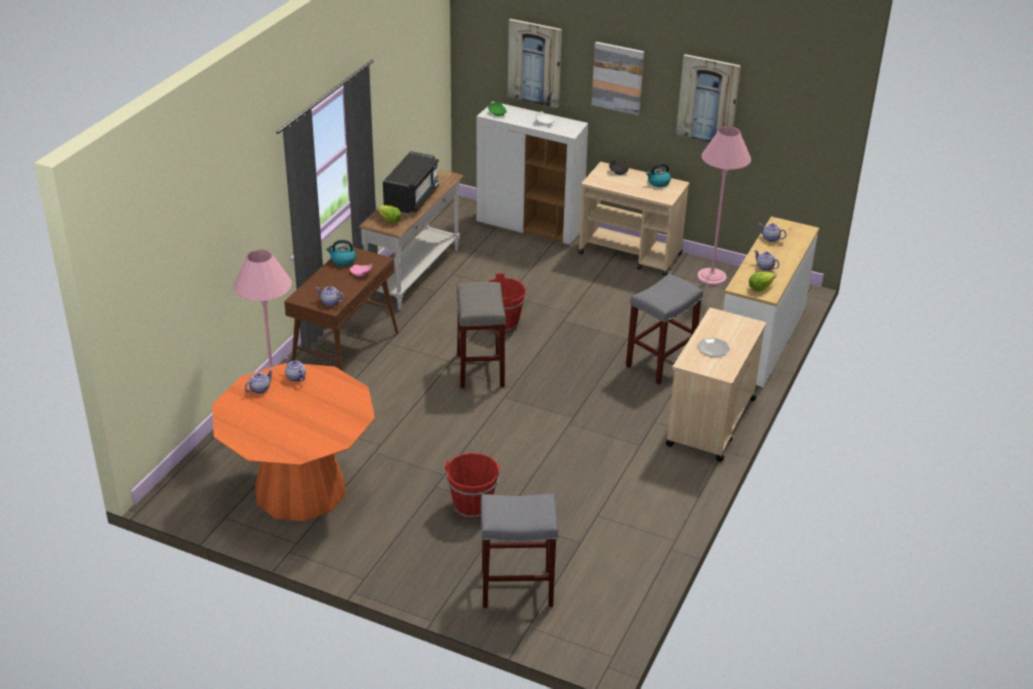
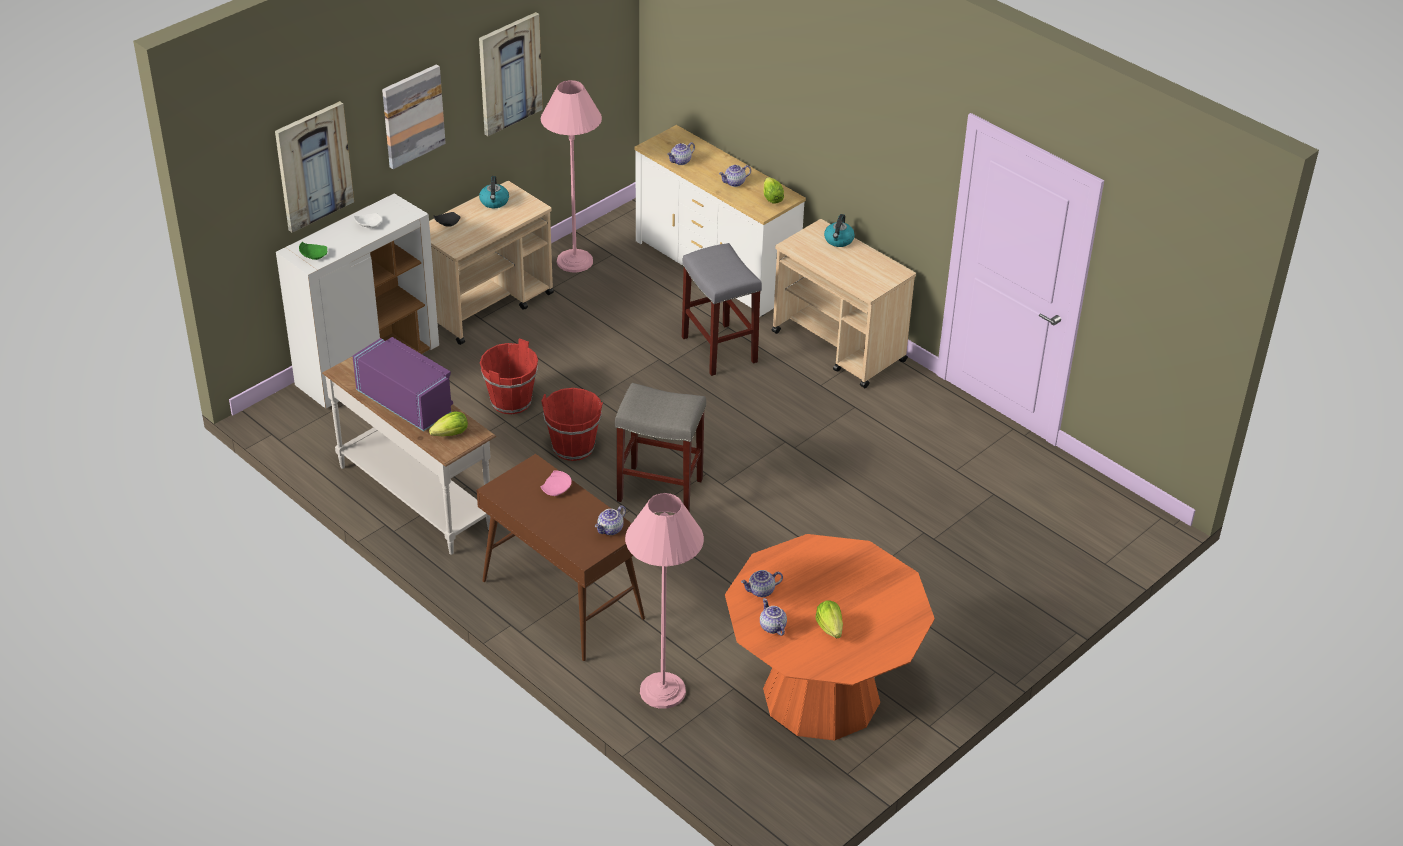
camera: 70 degrees left, 5 degrees up
kettle [326,240,356,266] -> kettle moved to [824,214,855,247]
black microwave [383,151,439,214] -> purple microwave [352,337,453,431]
red bucket [445,453,500,519] -> red bucket moved to [480,338,538,414]
grey stool [481,493,558,608] -> none
plate [697,338,730,357] -> none
none -> lettuce [815,600,843,638]

